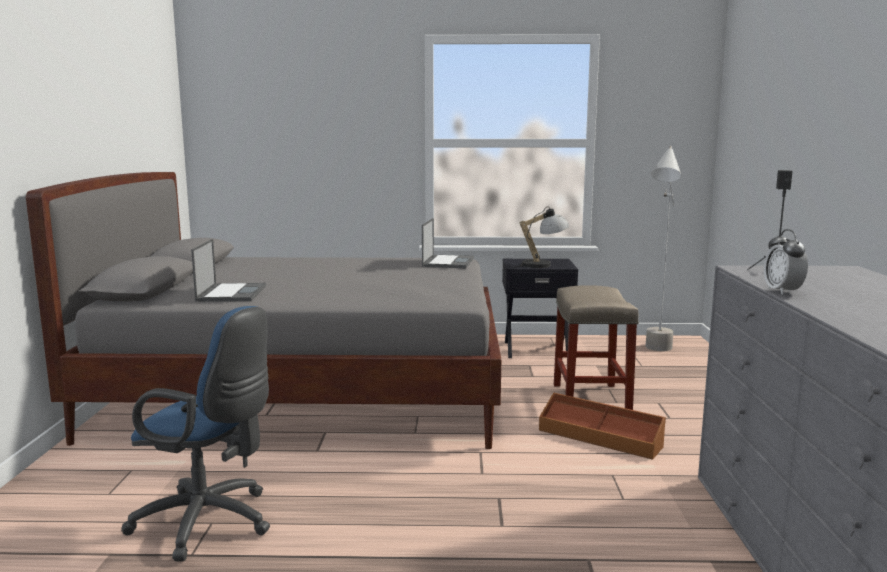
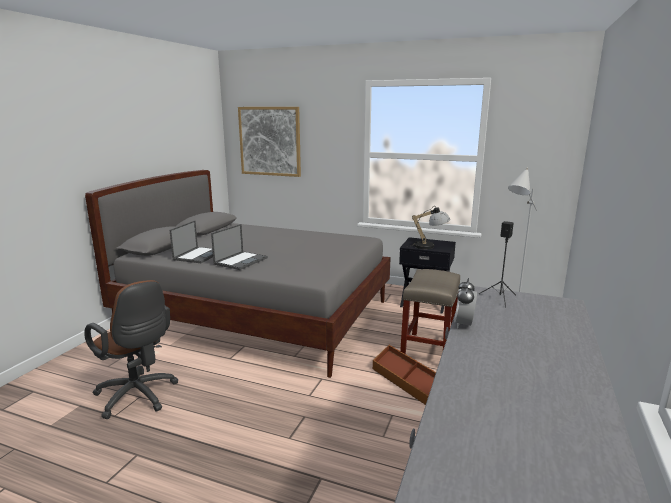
camera: 20 degrees right, 5 degrees up
blue office chair [121,306,270,561] -> brown office chair [84,280,179,419]
laptop [422,218,474,268] -> laptop moved to [211,224,268,270]
none -> picture [238,107,301,177]

